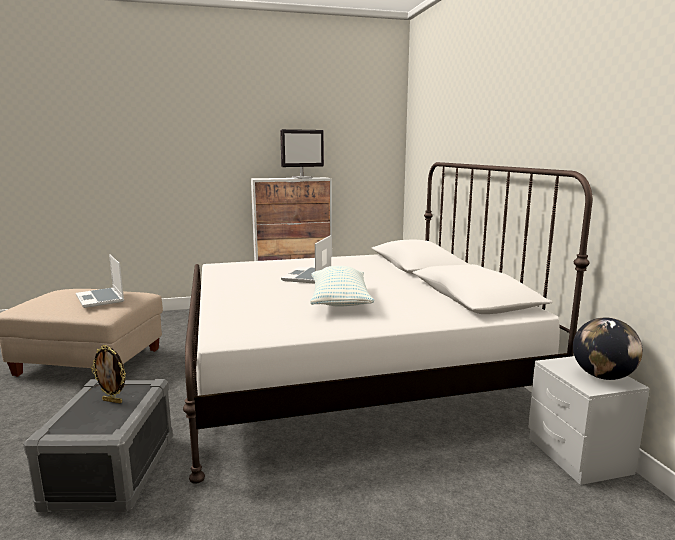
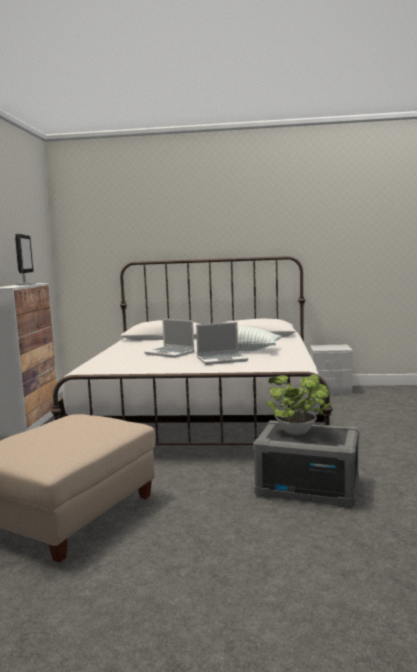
camera: 70 degrees left, 5 degrees down
laptop [76,254,124,308] -> laptop moved to [196,322,248,365]
picture frame [91,345,126,404] -> potted plant [266,374,331,435]
globe [573,318,643,380] -> none

